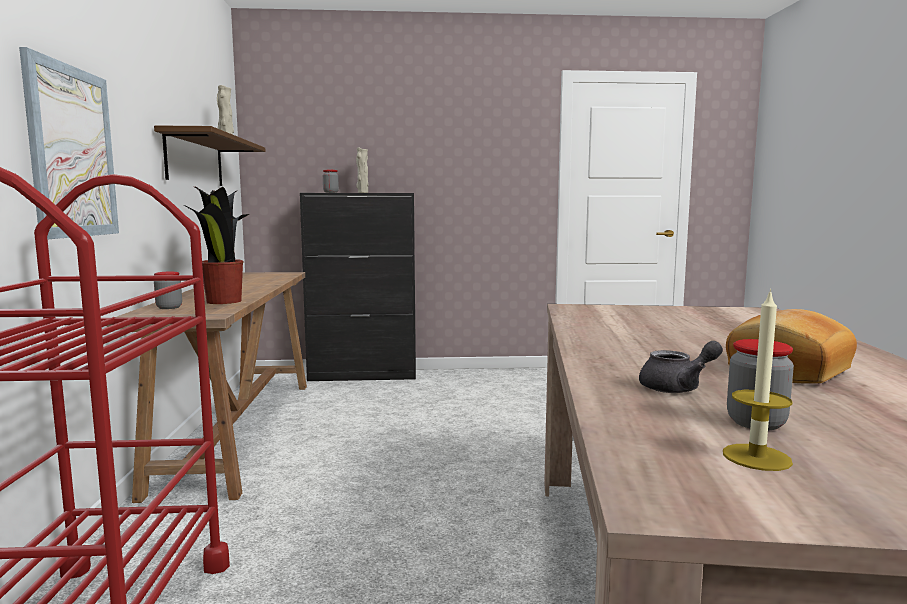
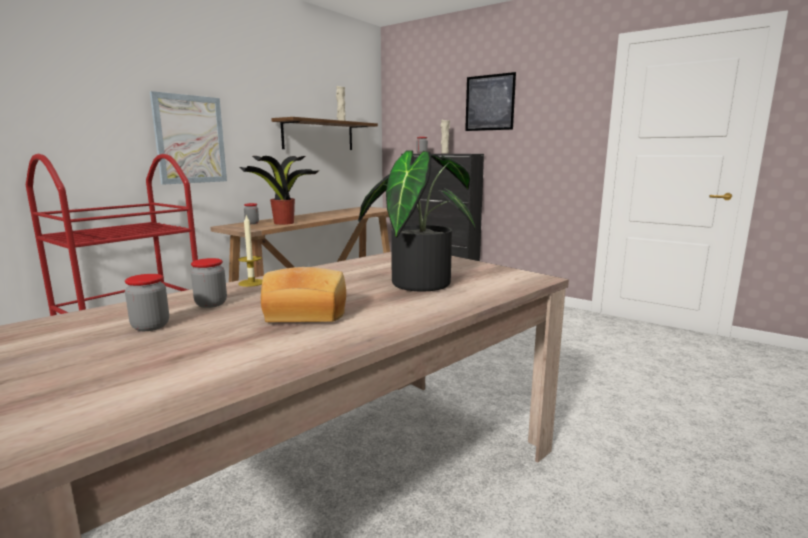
camera: 40 degrees right, 5 degrees up
grey teapot [639,341,723,393] -> jar [191,258,227,308]
candle [723,289,793,471] -> candle moved to [238,215,262,287]
none -> potted plant [358,150,476,292]
none -> picture [465,72,516,131]

